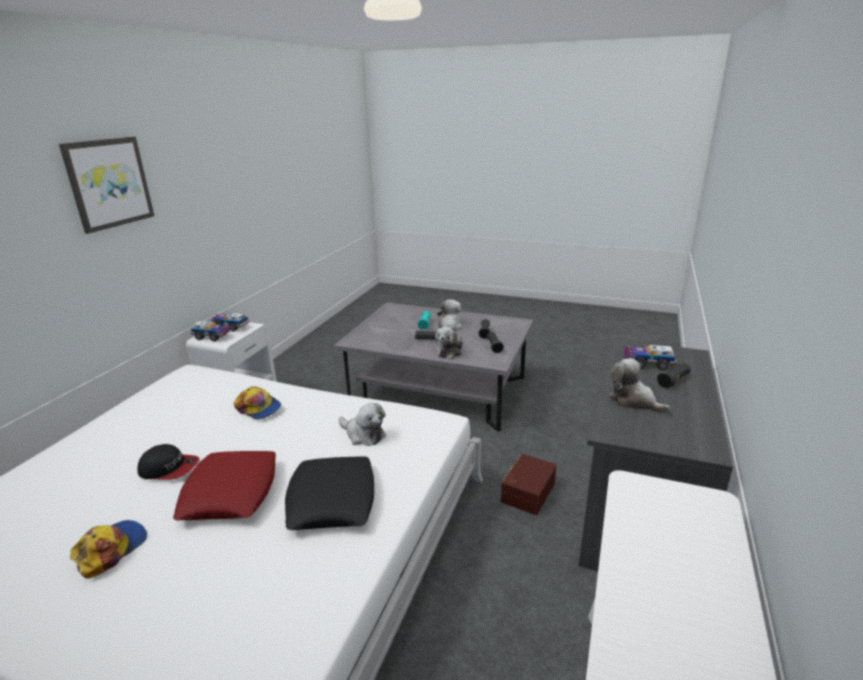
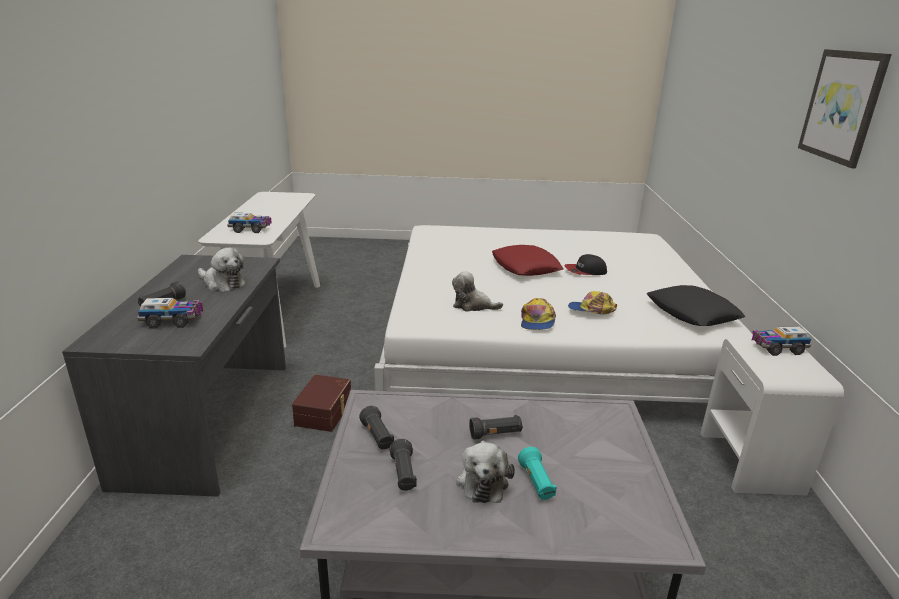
camera: 160 degrees right, 0 degrees up
cap [70,520,147,578] -> cap moved to [521,298,556,330]
toy truck [211,312,249,332] -> toy truck moved to [227,213,272,233]
black pillow [285,457,374,530] -> black pillow moved to [647,285,745,326]
plush toy [435,327,463,359] -> none

